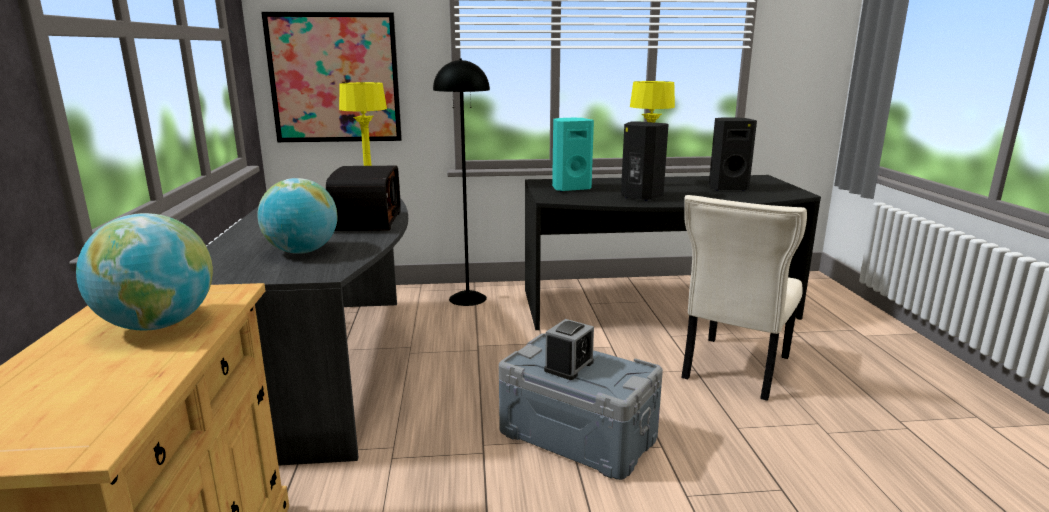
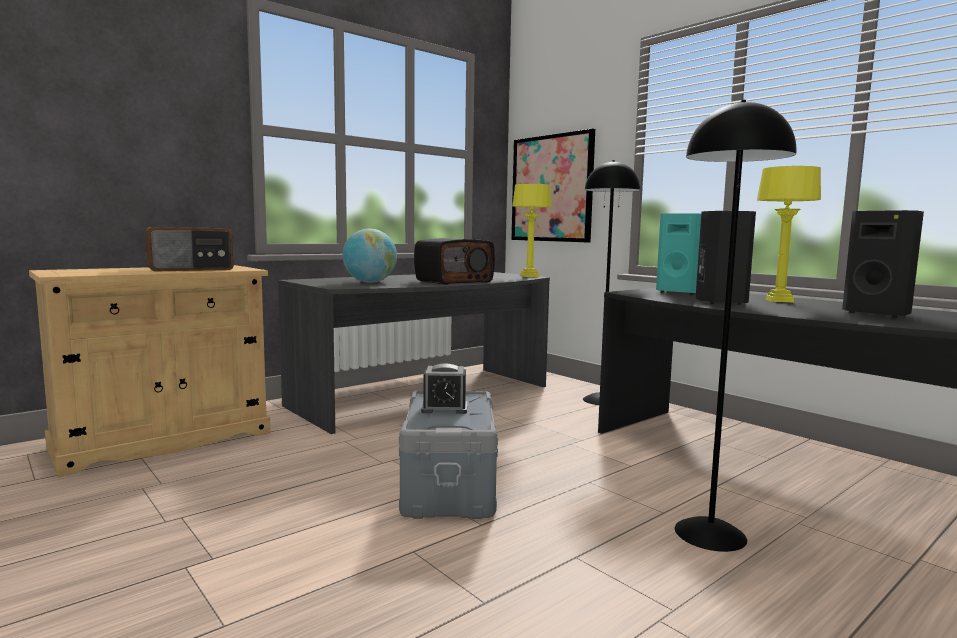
camera: 55 degrees right, 10 degrees down
globe [76,213,213,330] -> radio [146,227,233,271]
beige chair [681,195,807,401] -> black floor lamp [675,100,796,552]

